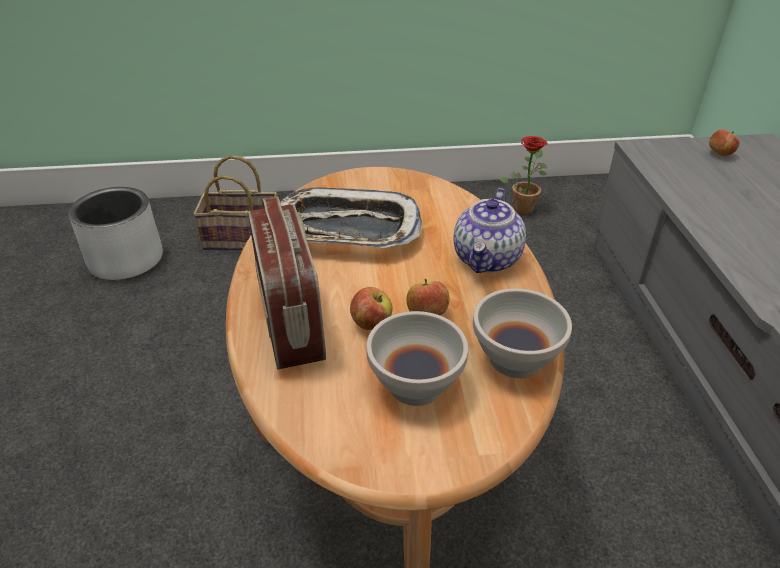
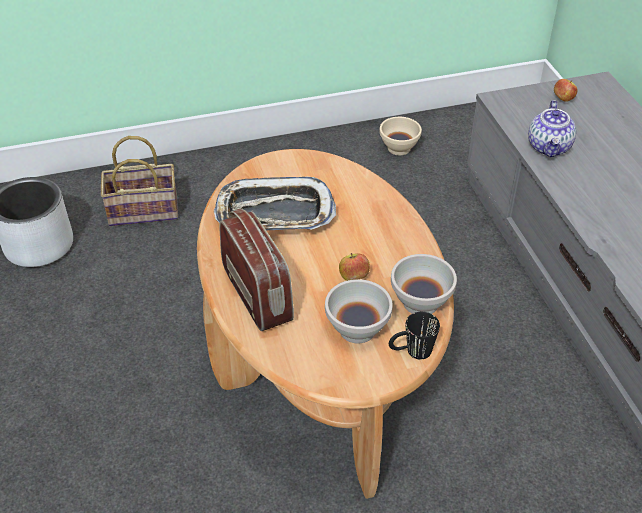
camera: 10 degrees left, 5 degrees up
apple [350,287,392,330] -> none
teapot [453,188,526,273] -> teapot moved to [528,100,576,157]
potted plant [500,136,548,215] -> beige bowl [379,117,422,155]
none -> black mug [389,312,440,360]

